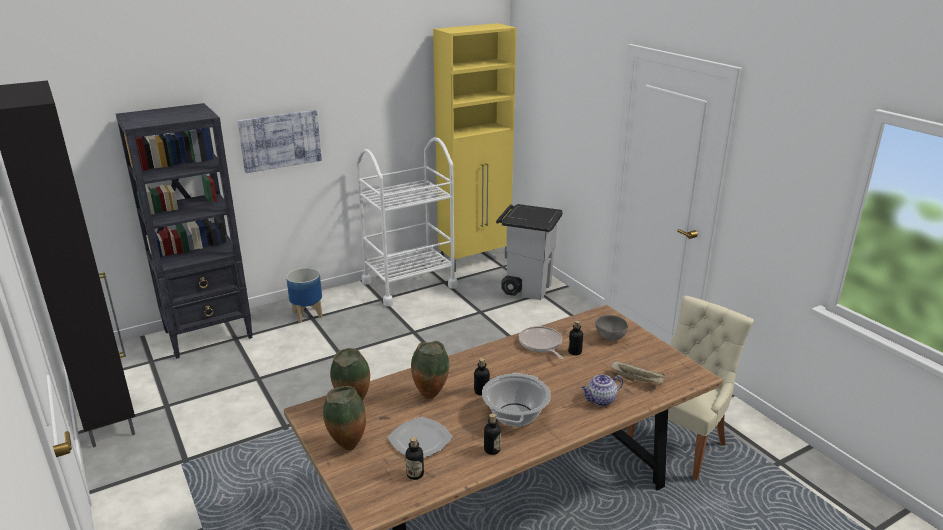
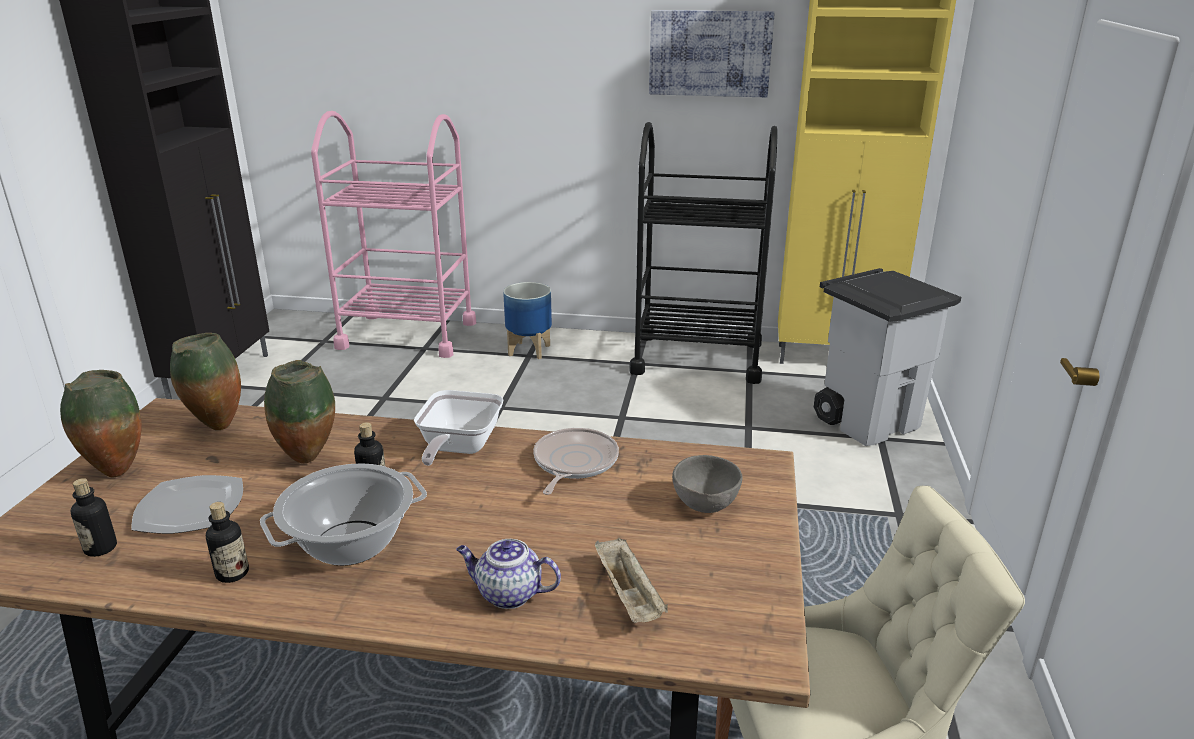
camera: 40 degrees right, 0 degrees up
black bookcase [116,103,253,359] -> pink cart [311,111,476,358]
picture [237,110,322,173] -> picture moved to [649,10,775,97]
white cart [356,137,458,307] -> black cart [630,122,778,384]
bottle [568,320,583,355] -> none
none -> frying pan [414,390,503,466]

